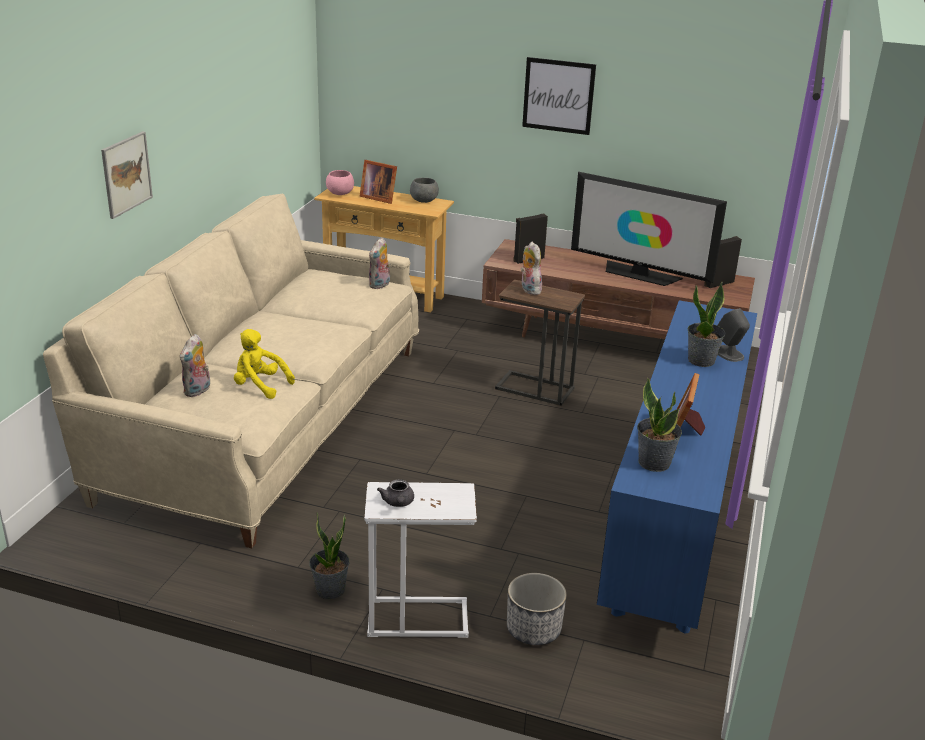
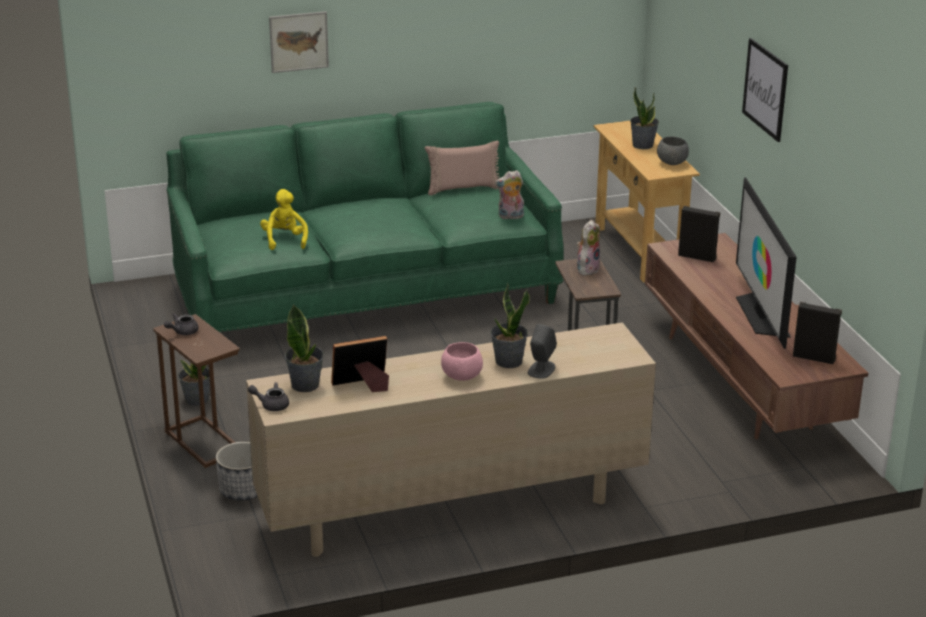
camera: 55 degrees right, 0 degrees up
beige sofa [43,193,419,548] -> green sofa [166,102,564,332]
plush toy [180,334,210,397] -> none
pink bowl [326,170,354,195] -> pink bowl moved to [441,342,483,381]
picture frame [360,160,397,204] -> potted plant [630,87,659,149]
white side table [364,482,477,638] -> brown side table [153,314,240,468]
blue cabinet [597,300,757,633] -> beige cabinet [246,322,656,557]
none -> grey teapot [248,382,289,411]
none -> beige pillow [425,141,499,196]

